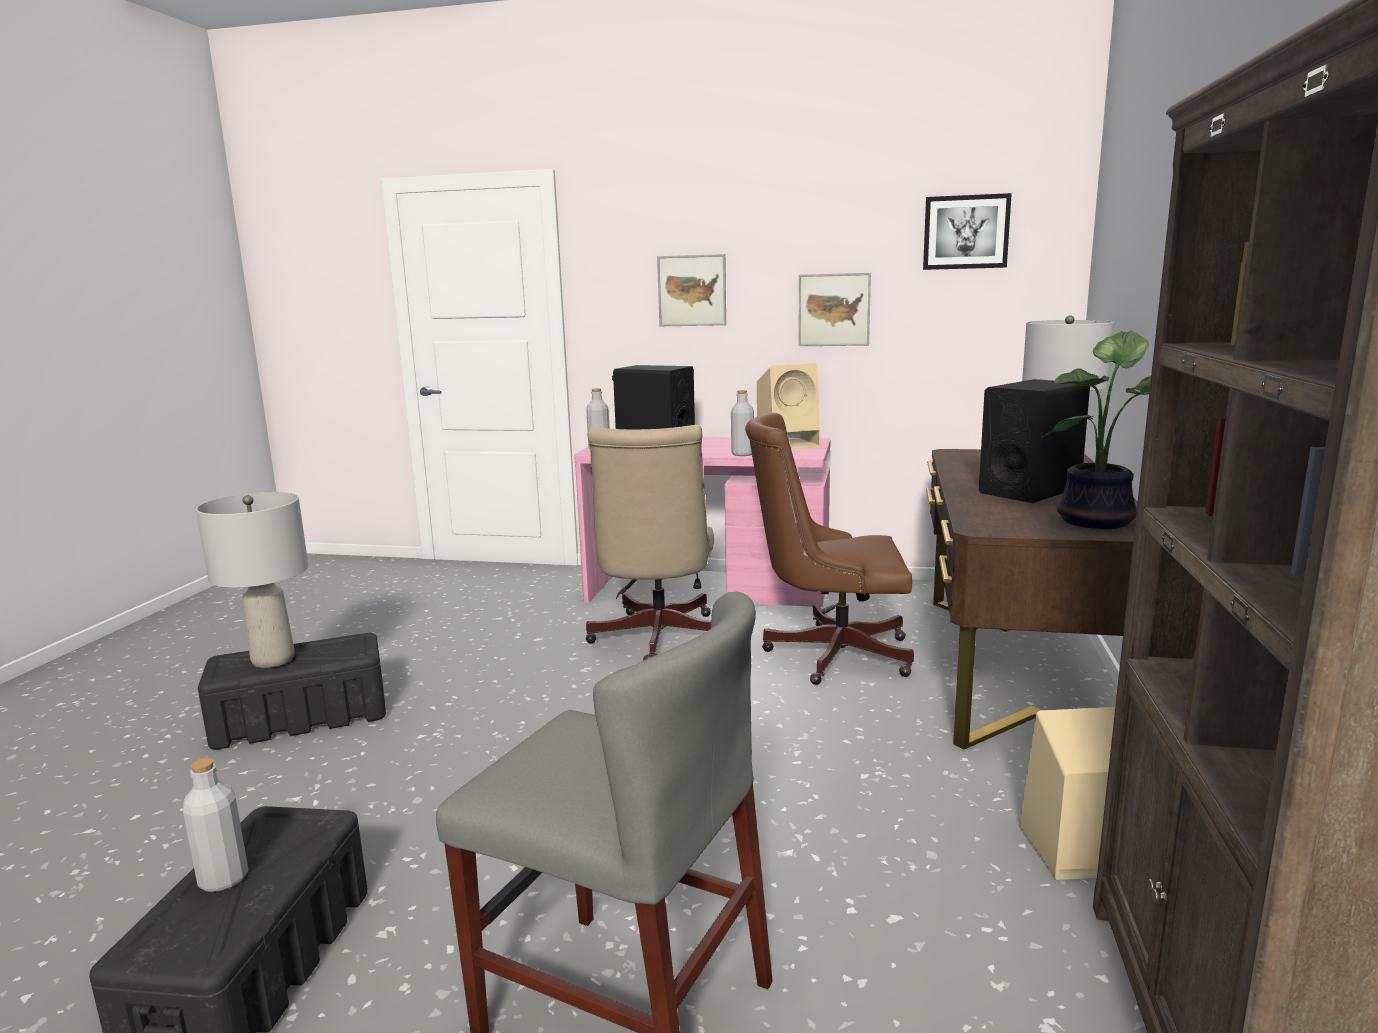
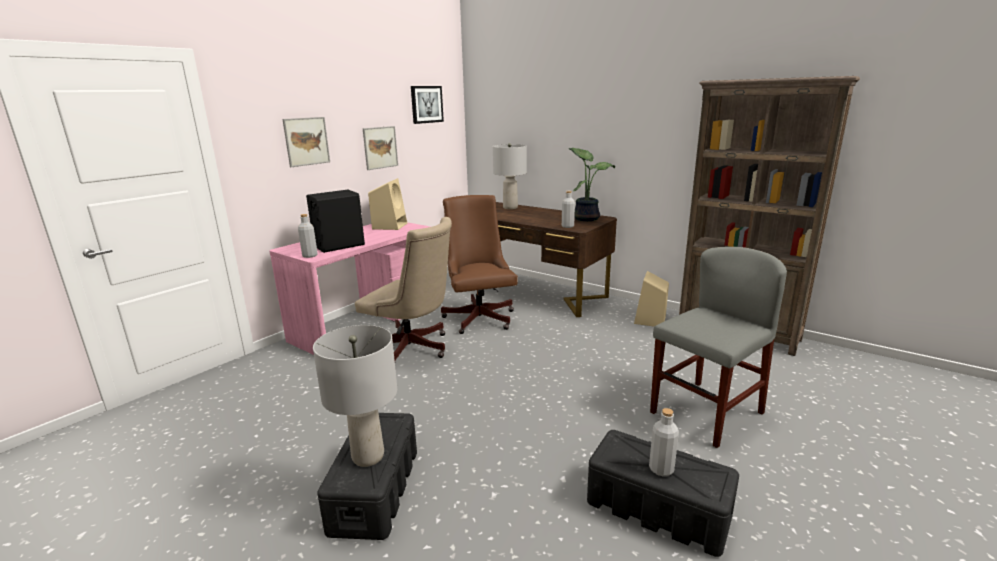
camera: 65 degrees left, 5 degrees up
grey bottle [731,390,754,456] -> grey bottle moved to [562,191,575,228]
brown office chair [745,413,914,685] -> brown office chair turned 135 degrees clockwise [441,195,518,334]
black speaker [979,379,1090,503] -> none

